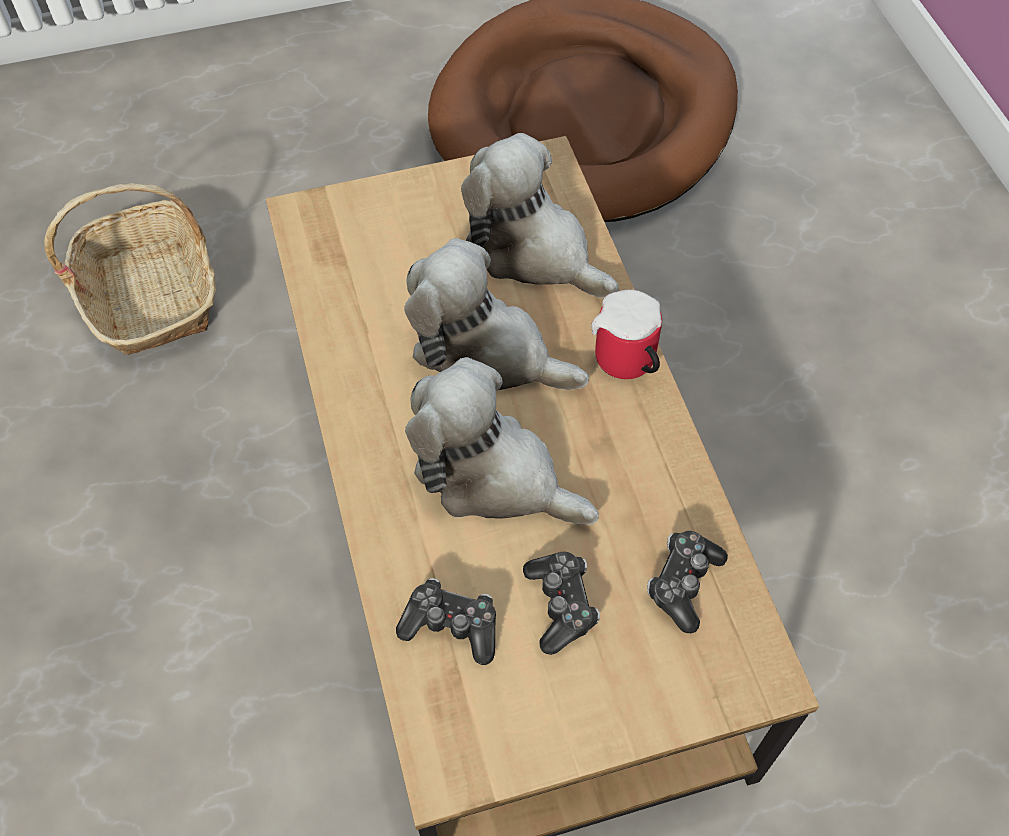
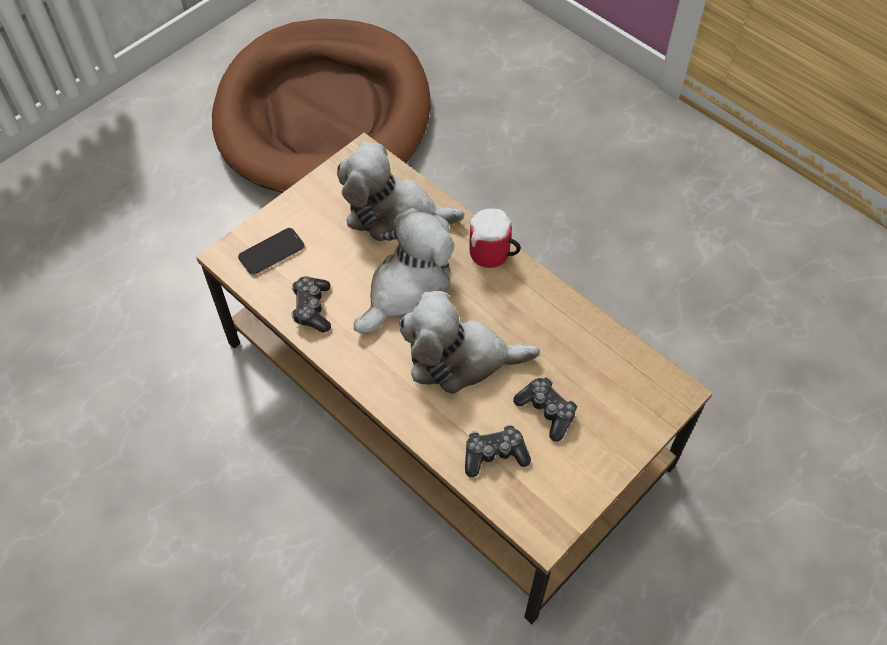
camera: 30 degrees left, 0 degrees up
basket [44,183,216,355] -> none
plush toy [404,238,589,390] -> plush toy turned 135 degrees clockwise [354,208,455,333]
game controller [647,531,728,633] -> game controller moved to [291,276,331,333]
none -> phone [238,228,305,275]

